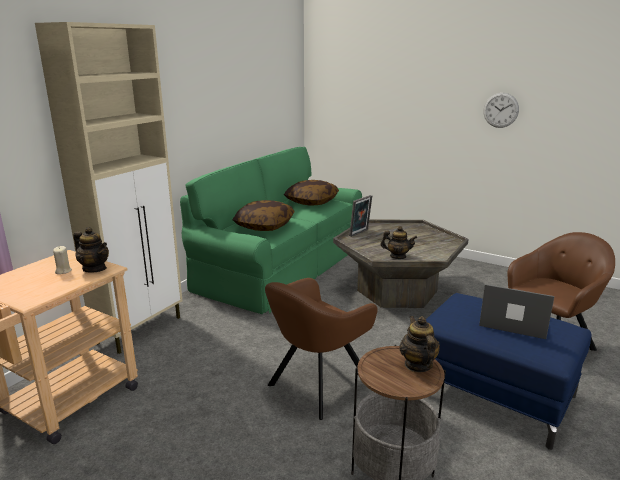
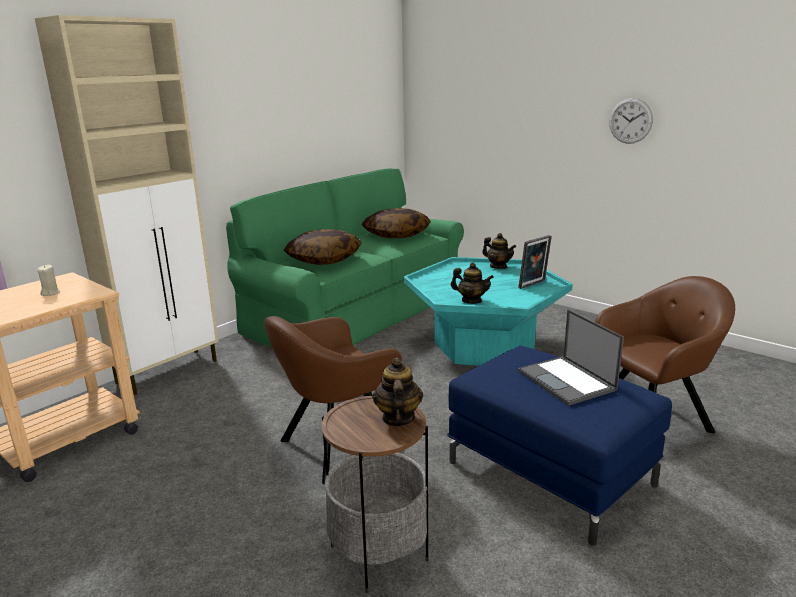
camera: 10 degrees right, 0 degrees up
teapot [73,227,109,273] -> teapot moved to [482,233,516,269]
grey coffee table [333,219,469,308] -> turquoise coffee table [404,257,573,366]
picture frame [349,195,372,237] -> picture frame moved to [518,235,552,289]
laptop [479,284,554,339] -> laptop turned 150 degrees counterclockwise [518,309,624,406]

